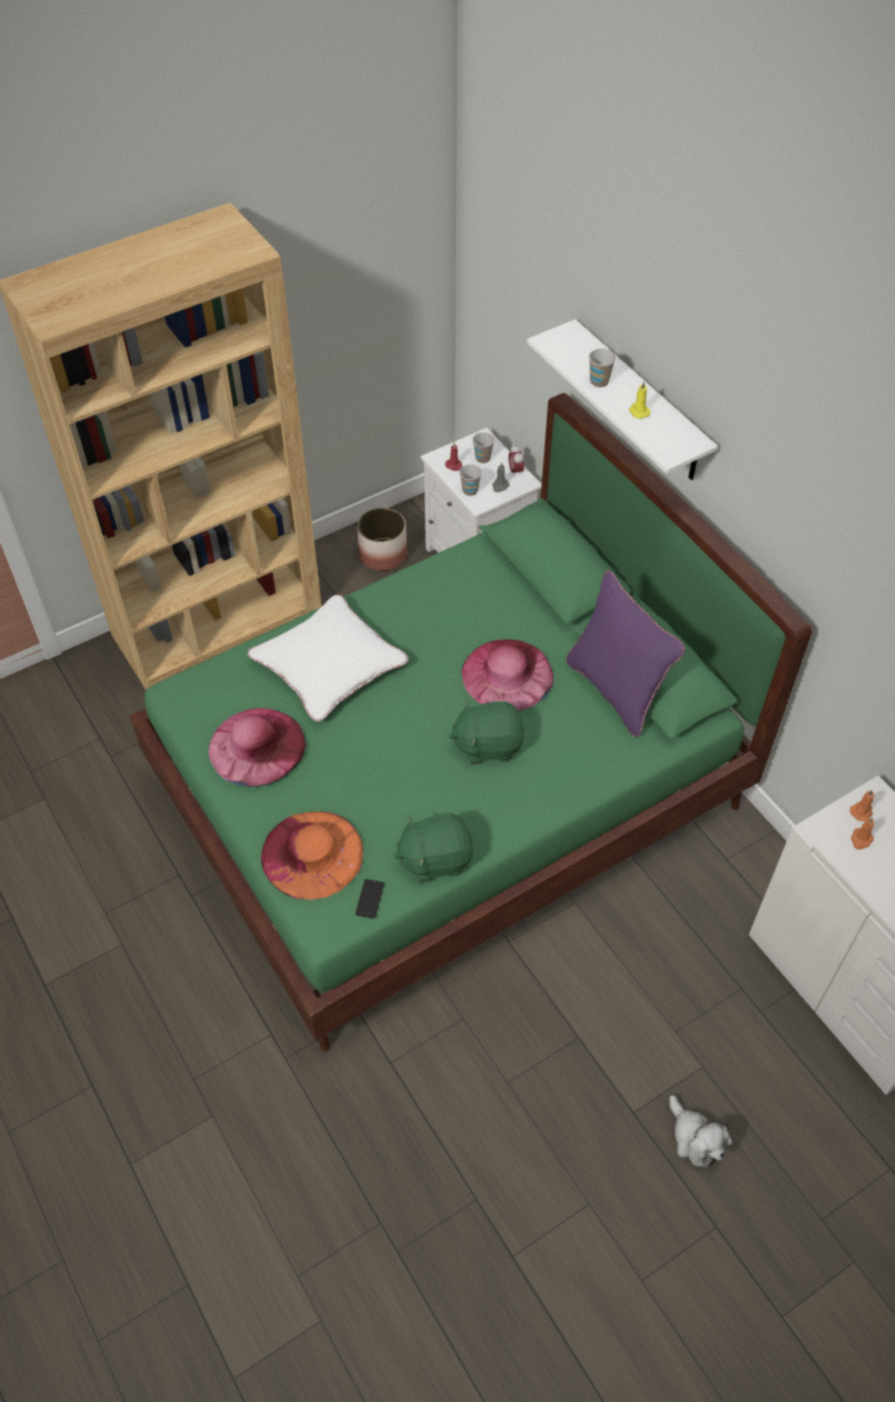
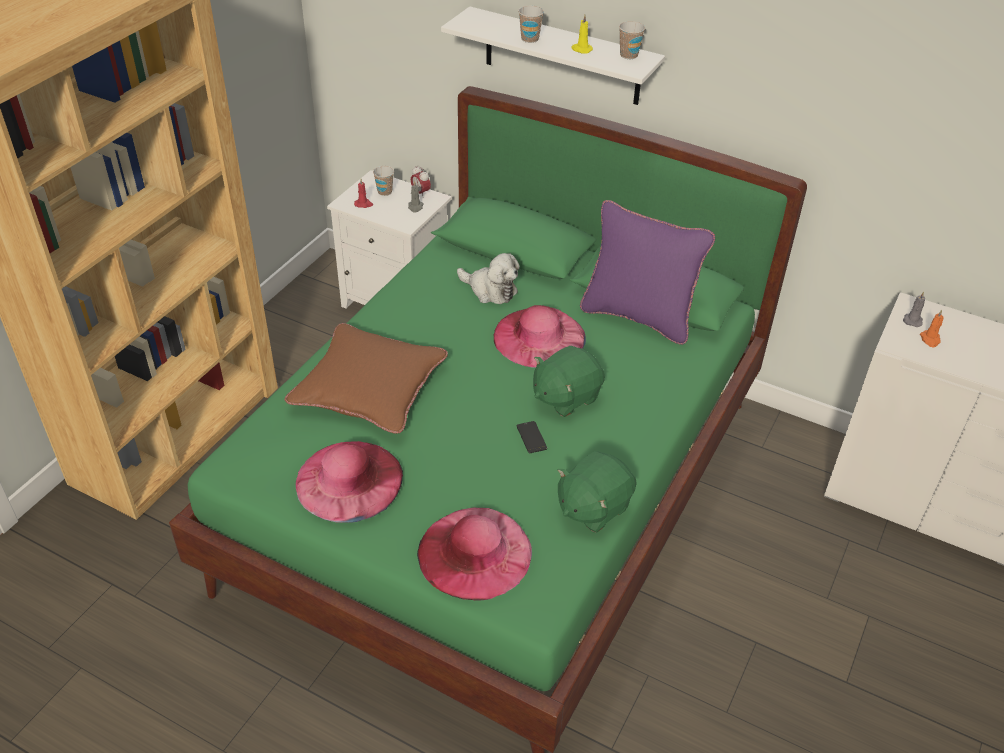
camera: 30 degrees left, 10 degrees down
white pillow [248,594,408,722] -> brown pillow [285,323,448,434]
orange hat [261,811,363,900] -> pink hat [417,508,532,601]
phone [355,879,384,919] -> phone moved to [517,421,547,453]
planter [357,508,407,571] -> none
cup [459,464,482,496] -> cup moved to [619,21,645,59]
plush toy [669,1095,732,1169] -> plush toy moved to [457,253,520,304]
orange candle [850,790,874,821] -> grey candle [903,292,925,327]

